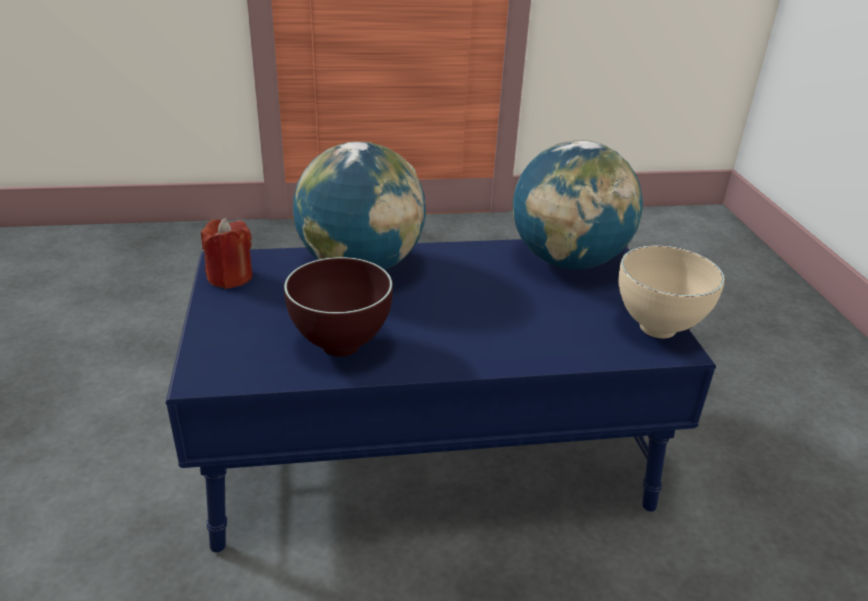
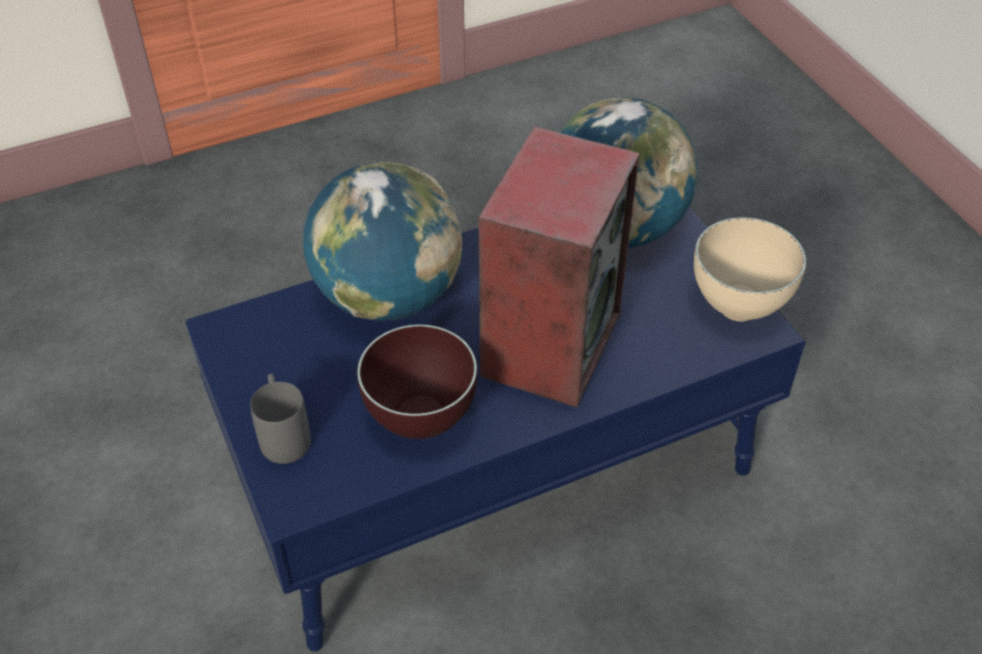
camera: 15 degrees left, 15 degrees up
red candle [201,218,252,289] -> none
none -> grey mug [250,374,311,464]
none -> speaker [478,127,640,407]

